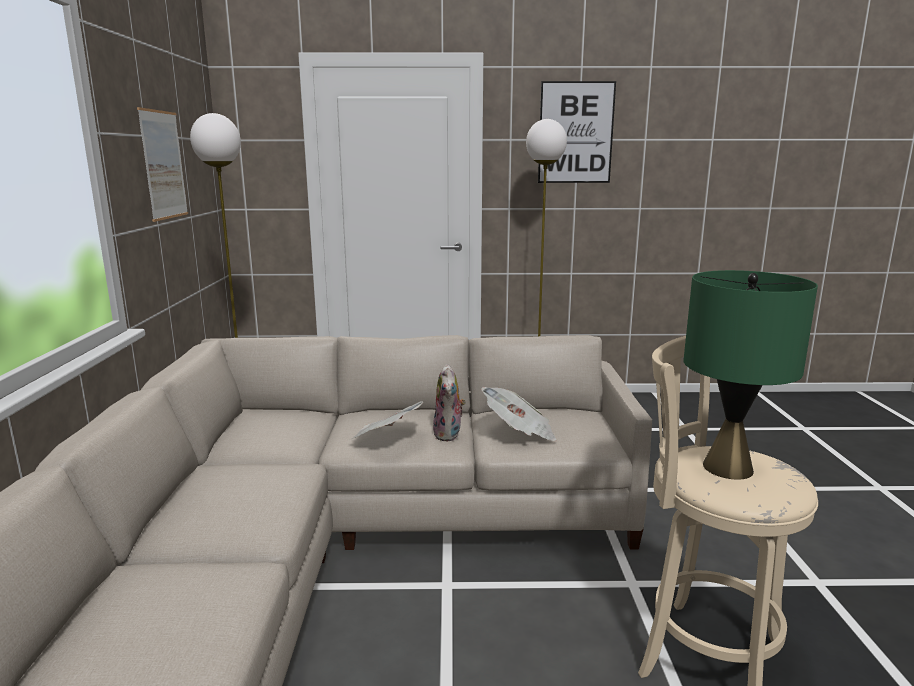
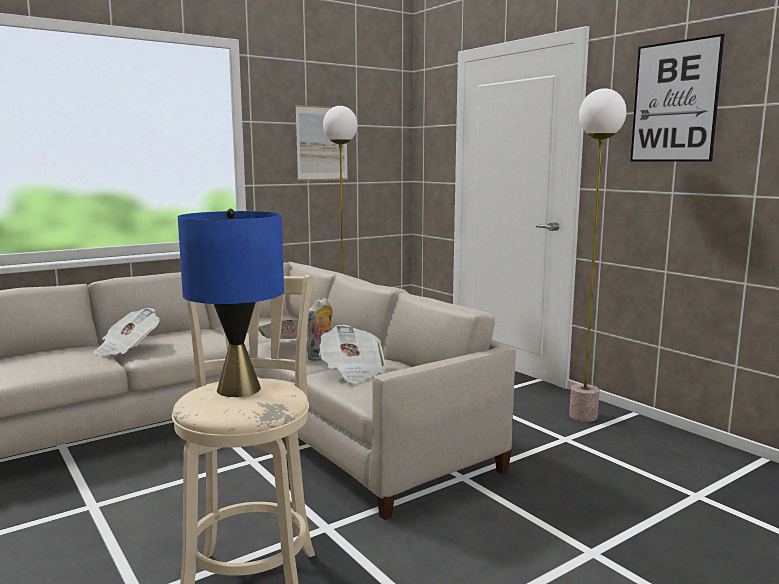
camera: 55 degrees right, 5 degrees down
green table lamp [684,270,818,480] -> blue table lamp [178,209,284,397]
none -> newspaper [94,308,160,356]

